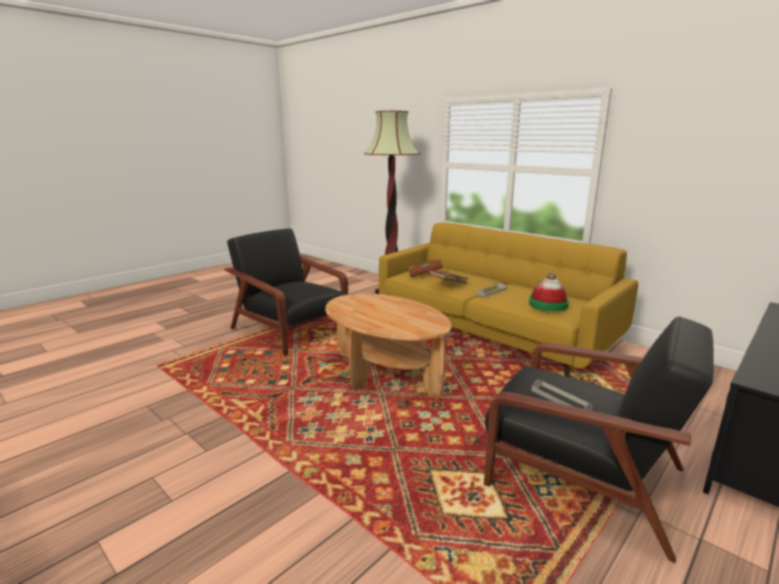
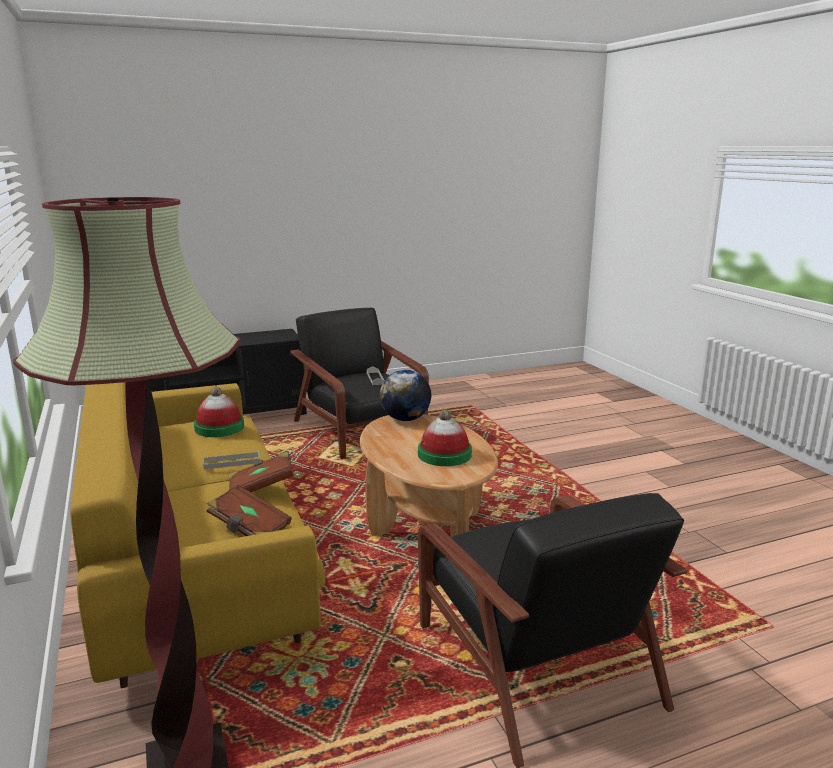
camera: 155 degrees left, 0 degrees up
none -> globe [380,370,431,421]
none -> hat [418,410,472,466]

